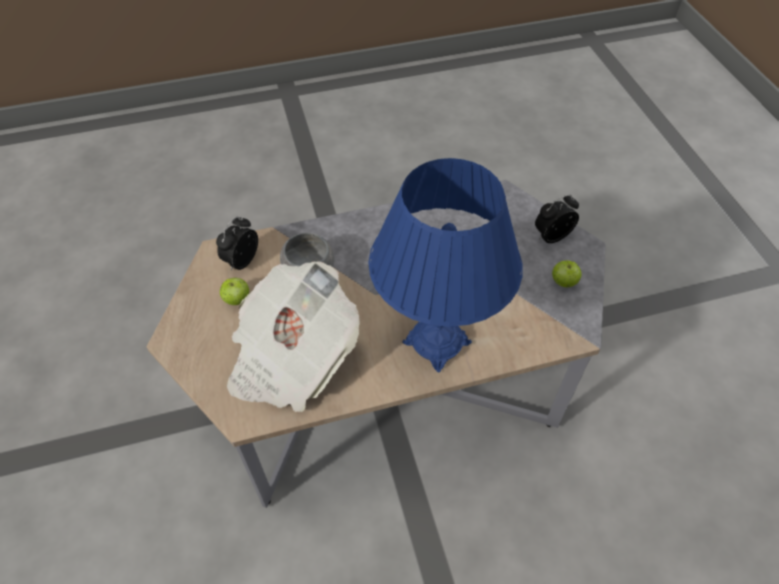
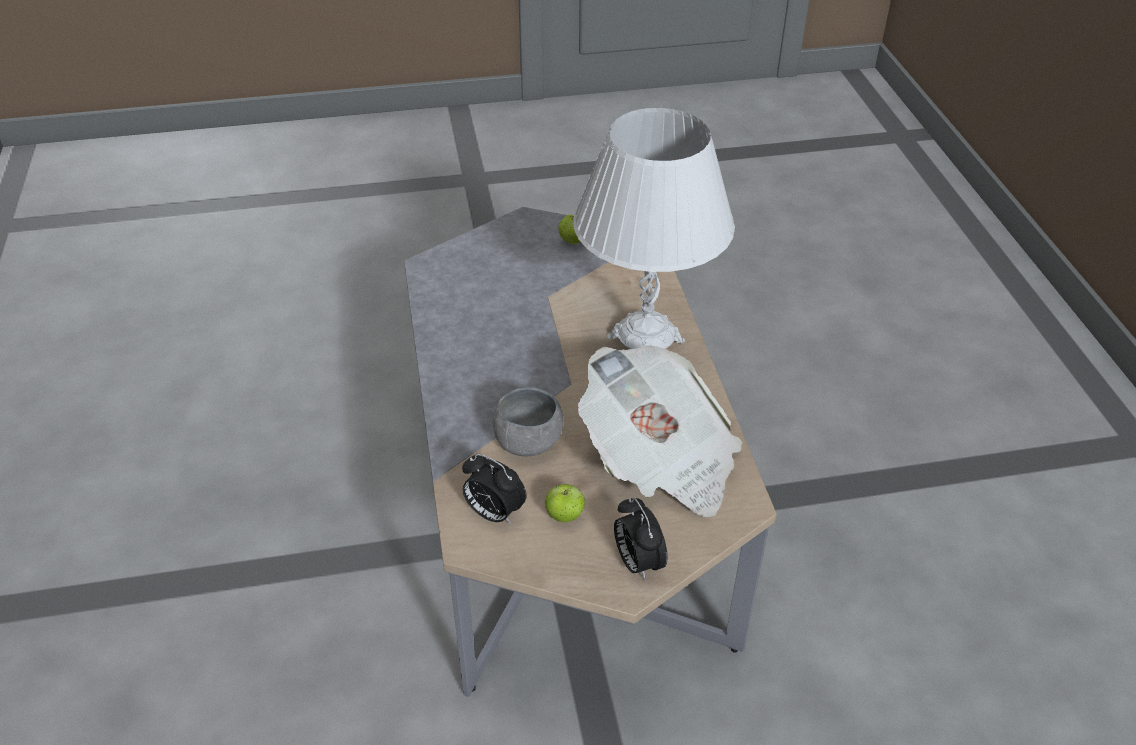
camera: 85 degrees left, 10 degrees down
blue table lamp [368,158,523,372] -> white table lamp [573,108,735,349]
alarm clock [535,195,579,243] -> alarm clock moved to [614,498,667,580]

